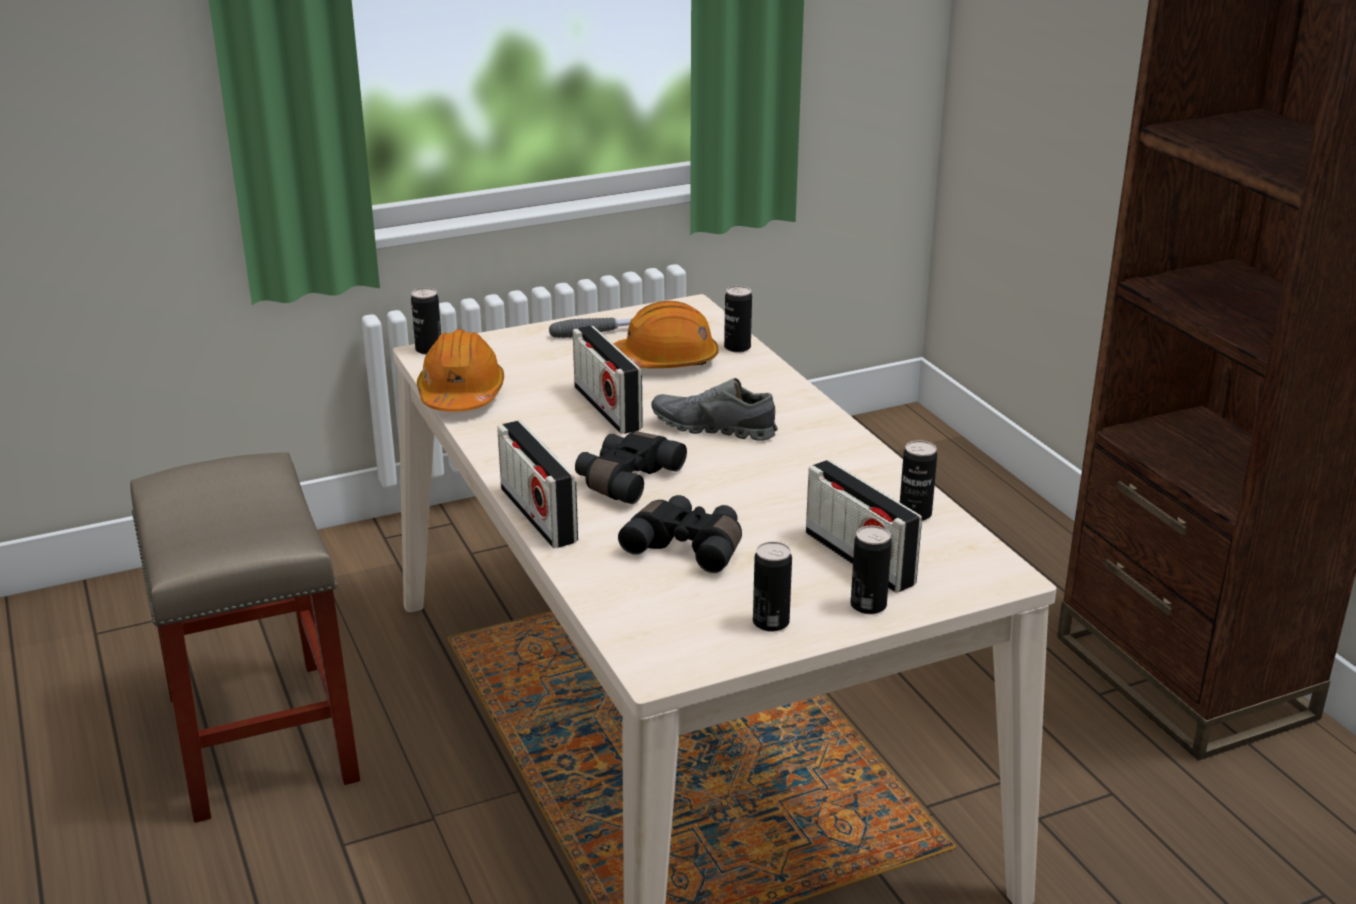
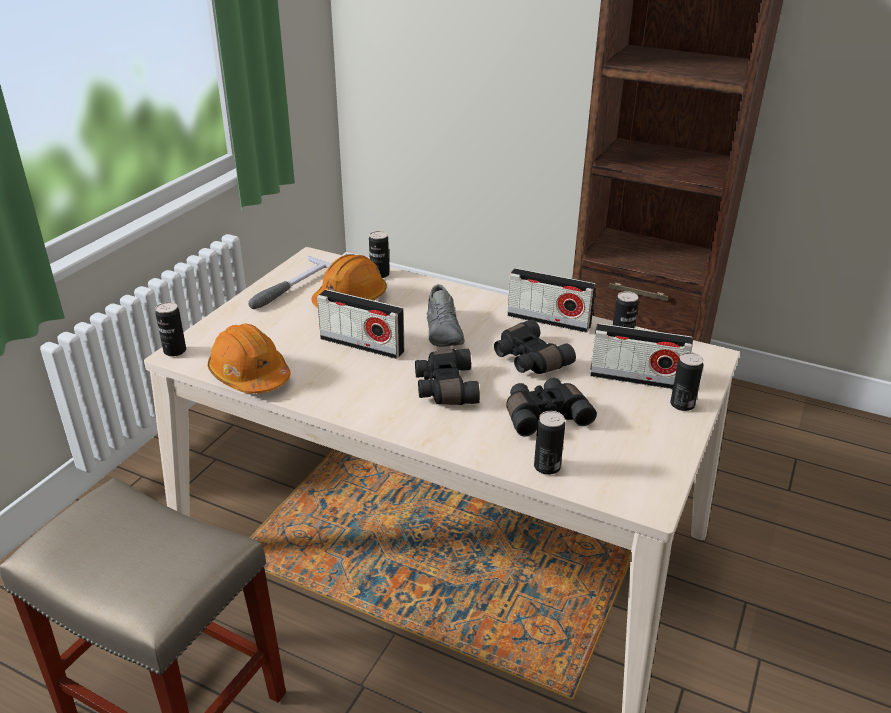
camera: 40 degrees left, 5 degrees up
radio [497,421,578,548] -> radio moved to [507,268,596,333]
grey shoe [651,378,778,441] -> grey shoe turned 75 degrees counterclockwise [427,284,465,347]
can [753,541,792,632] -> can moved to [534,411,565,475]
none -> black binoculars [494,319,576,374]

